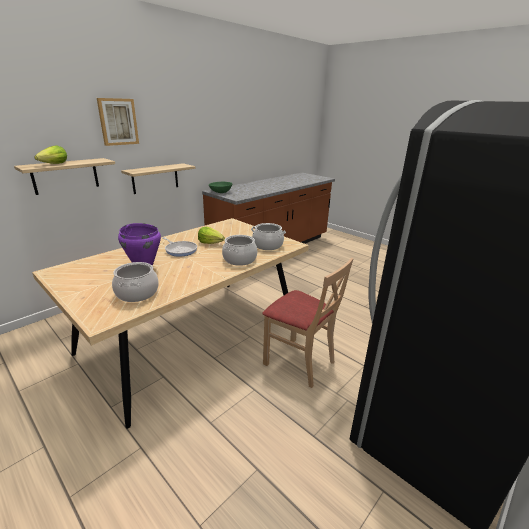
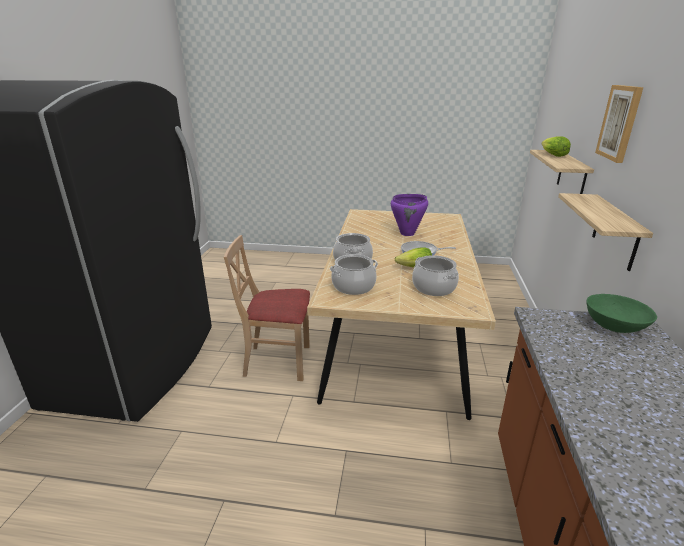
camera: 145 degrees right, 0 degrees up
cooking pot [112,262,159,302] -> cooking pot moved to [412,255,459,296]

